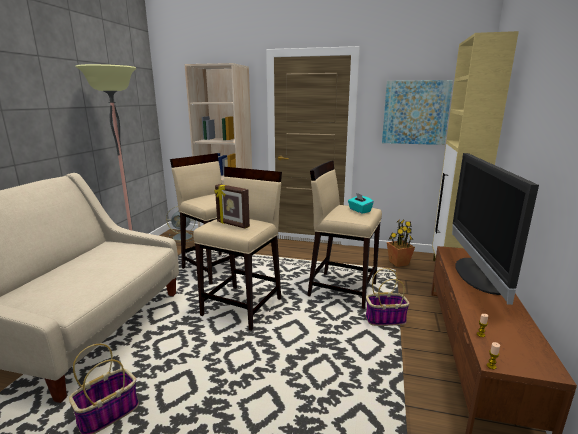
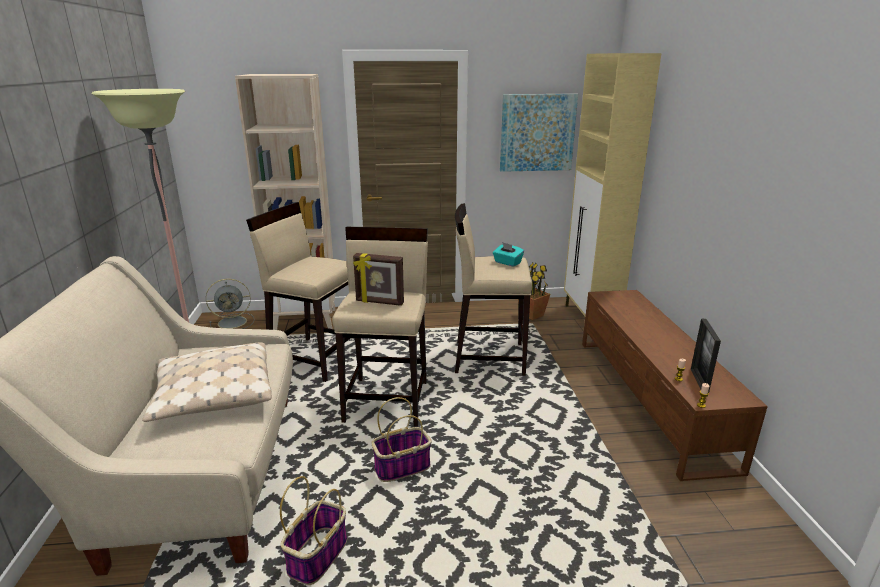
camera: 20 degrees left, 5 degrees up
basket [366,268,410,326] -> basket moved to [371,397,432,482]
television [452,153,539,305] -> none
none -> beige pillow [142,343,272,422]
none -> picture frame [691,318,721,395]

